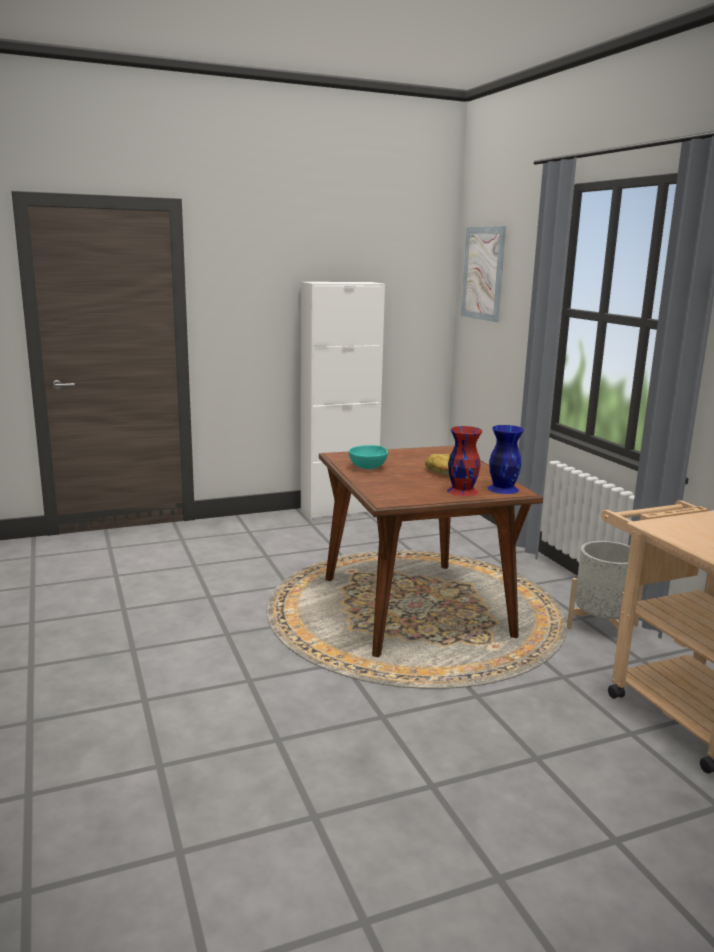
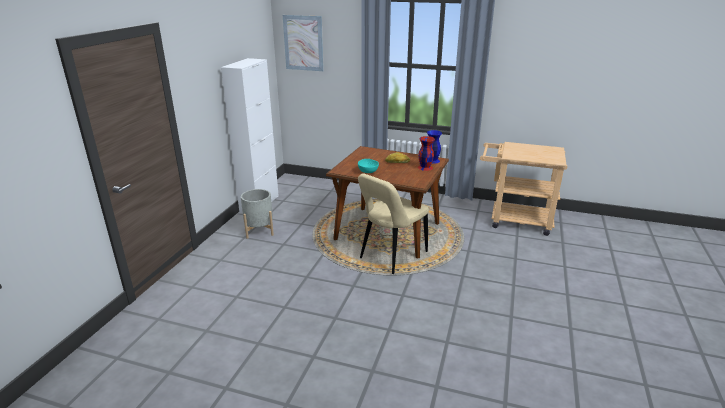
camera: 50 degrees left, 10 degrees up
grey planter [567,541,644,645] -> grey planter moved to [241,189,274,239]
none -> beige chair [358,173,429,274]

